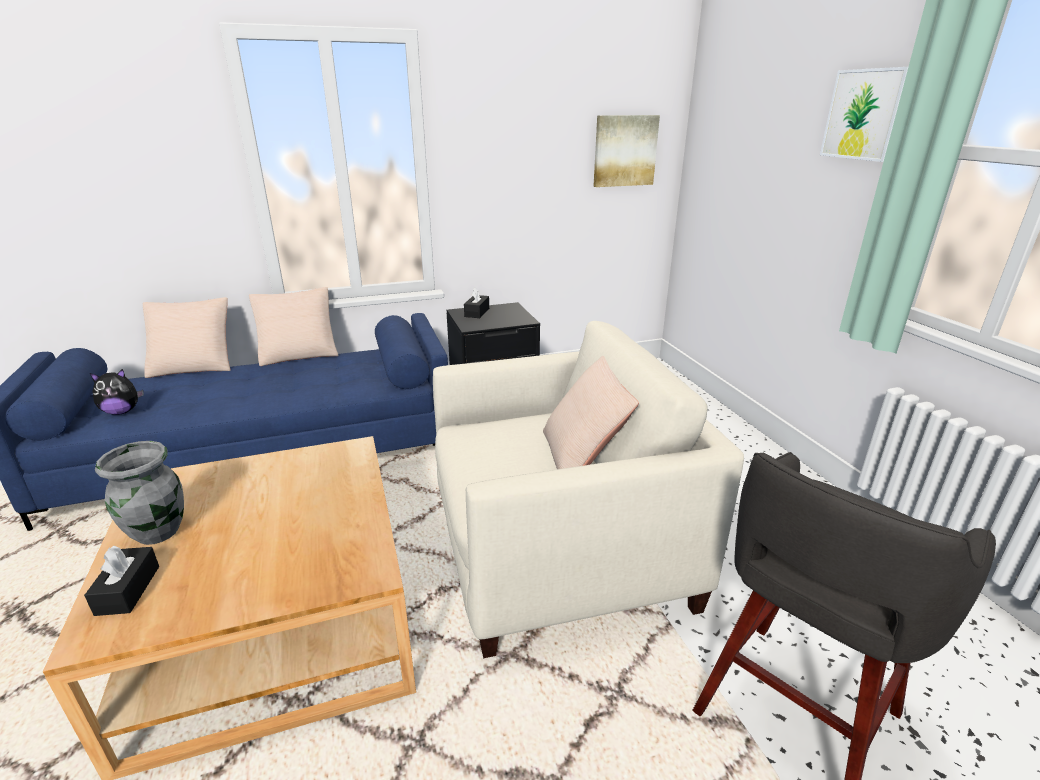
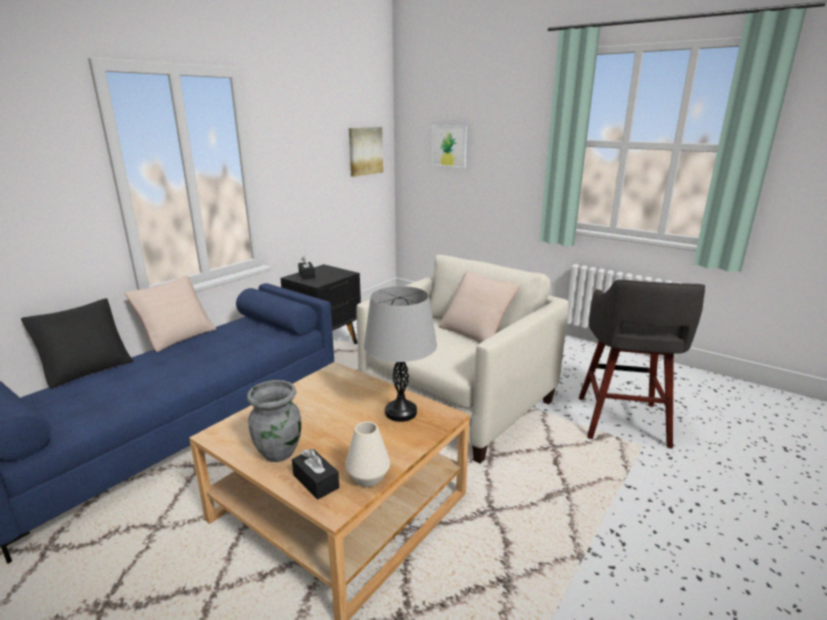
camera: 35 degrees left, 5 degrees down
plush toy [90,369,144,415] -> none
beige pillow [143,297,231,378] -> black pillow [21,298,134,389]
picture [820,67,908,162] -> picture moved to [432,125,467,168]
none -> white vase [345,422,390,487]
none -> grey table lamp [364,286,437,422]

